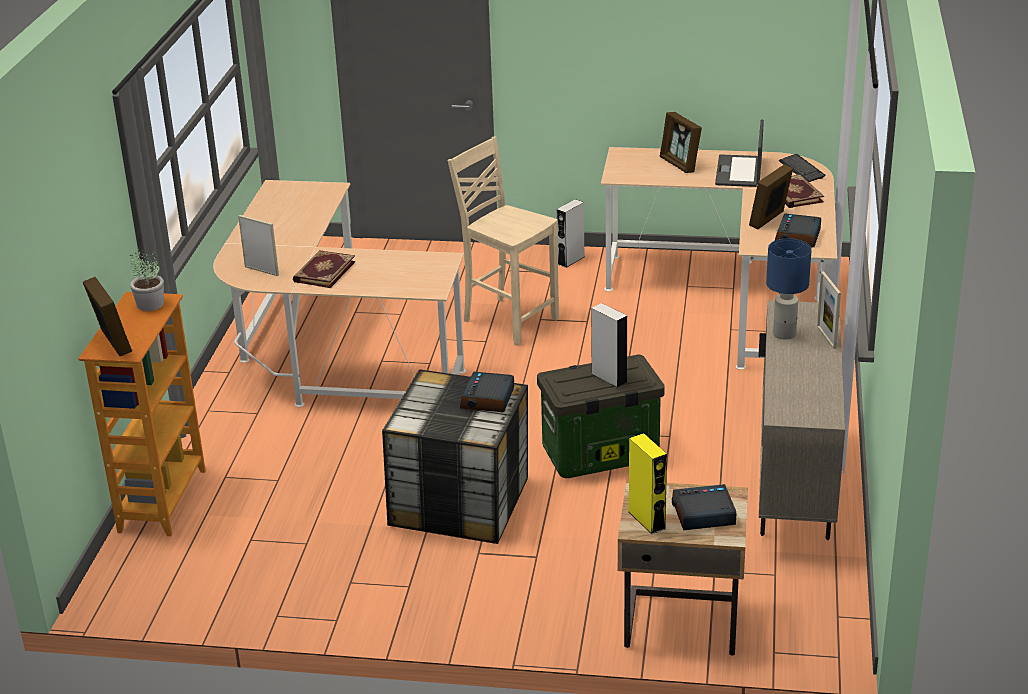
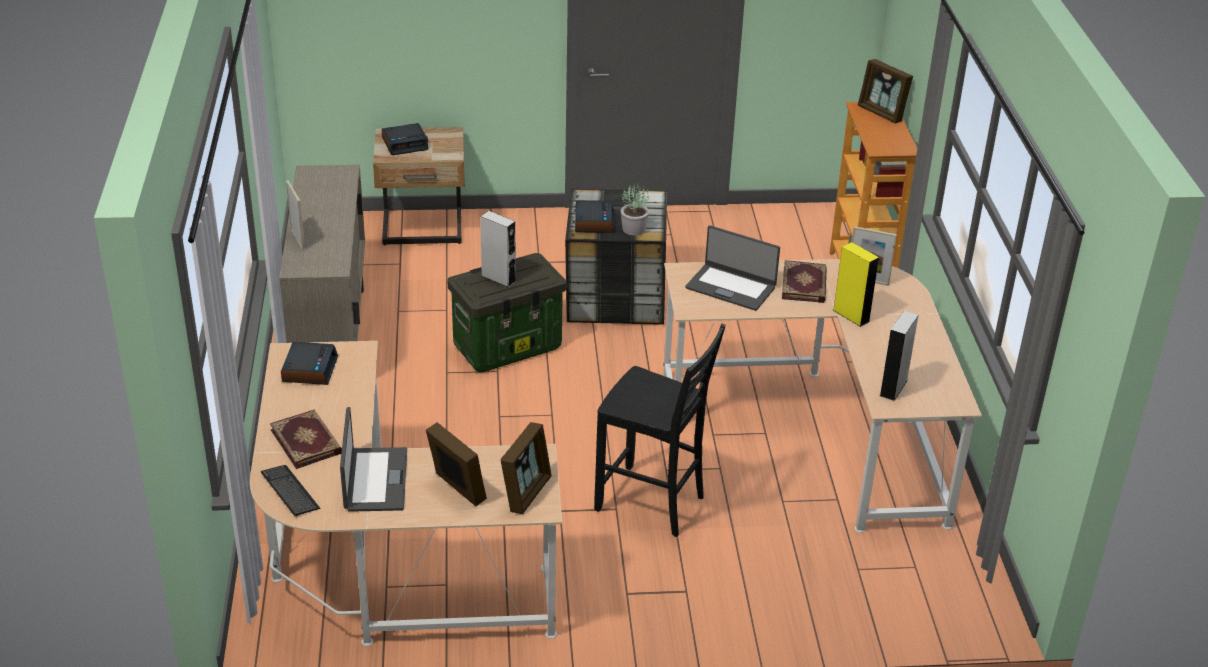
camera: 165 degrees right, 5 degrees up
potted plant [130,247,164,311] -> potted plant moved to [621,182,649,236]
beige chair [448,136,559,346] -> black chair [594,324,726,537]
grey speaker [557,199,584,268] -> grey speaker moved to [880,311,918,401]
yellow speaker [629,433,667,534] -> yellow speaker moved to [833,242,879,327]
picture frame [749,165,793,229] -> picture frame moved to [501,422,552,514]
blue table lamp [766,239,812,340] -> none
none -> laptop [685,225,780,311]

